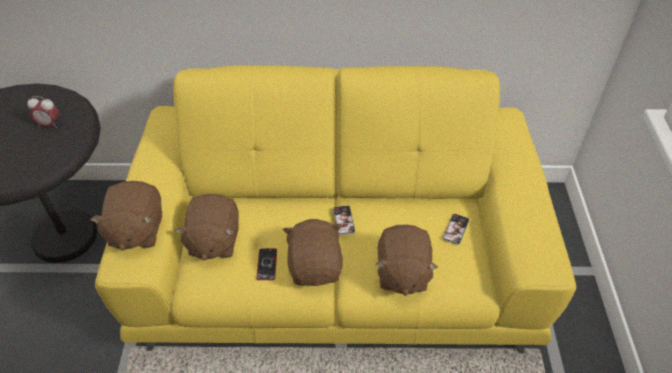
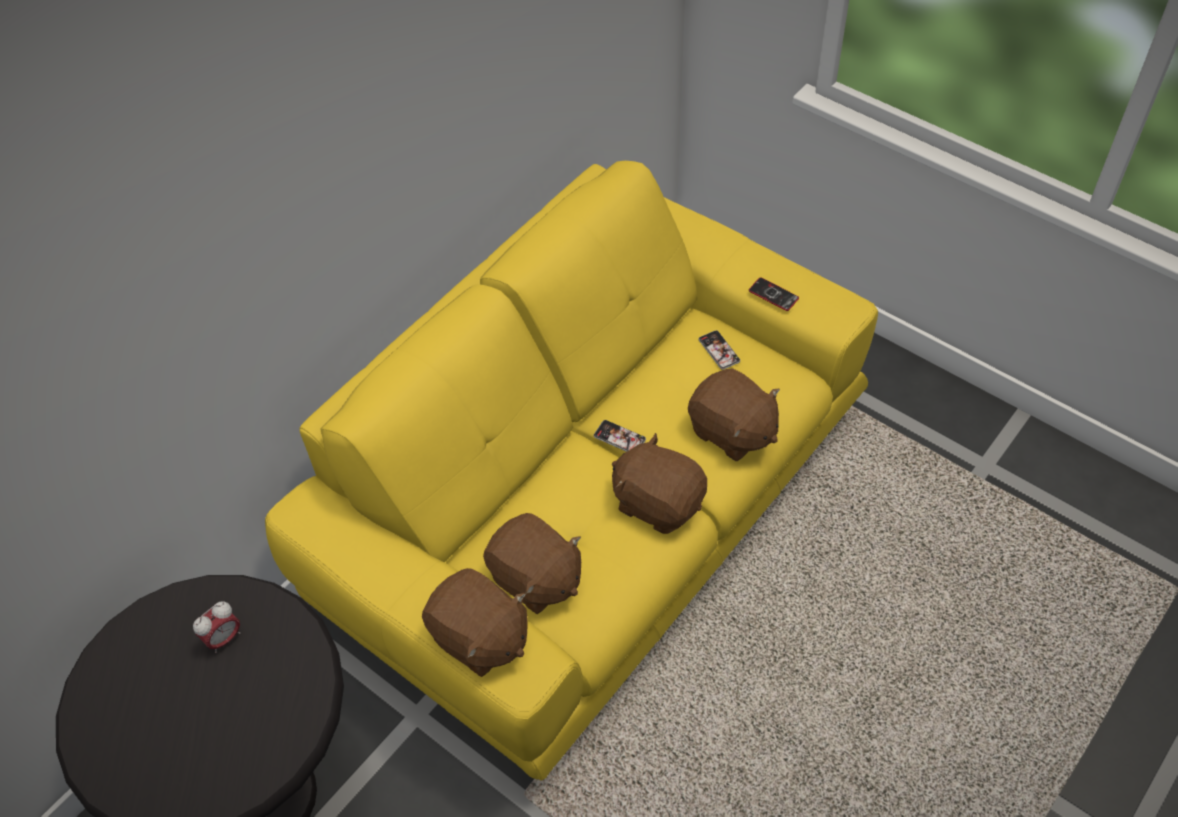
camera: 50 degrees left, 5 degrees up
phone [257,248,277,280] -> phone moved to [749,278,799,311]

